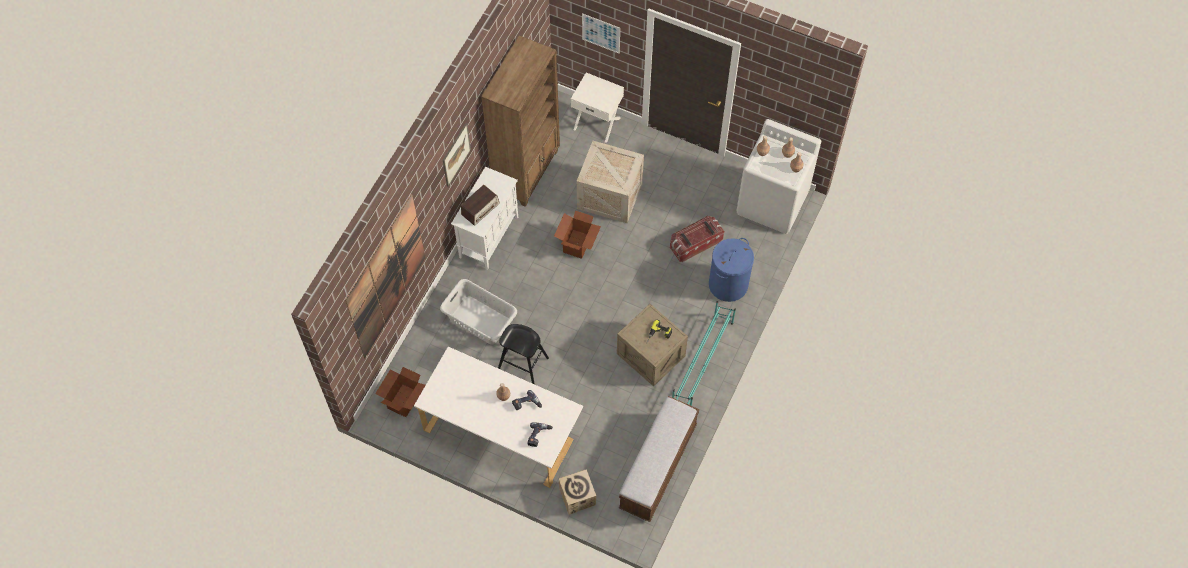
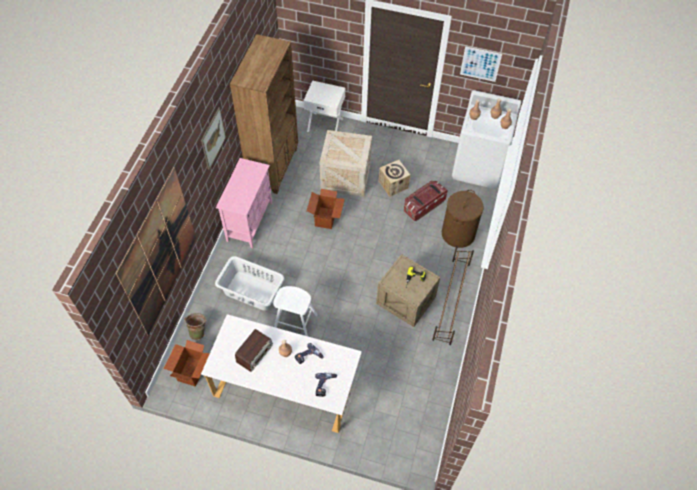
camera: 10 degrees left, 5 degrees down
white cabinet [451,167,518,270] -> pink cabinet [216,158,272,248]
radio [461,185,500,226] -> radio moved to [235,329,273,372]
black stool [498,324,549,384] -> white stool [273,286,318,336]
cardboard box [559,469,596,515] -> cardboard box moved to [379,160,411,197]
picture [582,13,620,54] -> picture moved to [460,46,502,82]
bench [619,396,699,522] -> none
turquoise shoe rack [672,301,736,406] -> brown shoe rack [432,246,474,345]
blue laundry basket [709,238,754,302] -> brown laundry basket [442,190,484,248]
none -> green bucket [184,313,206,340]

